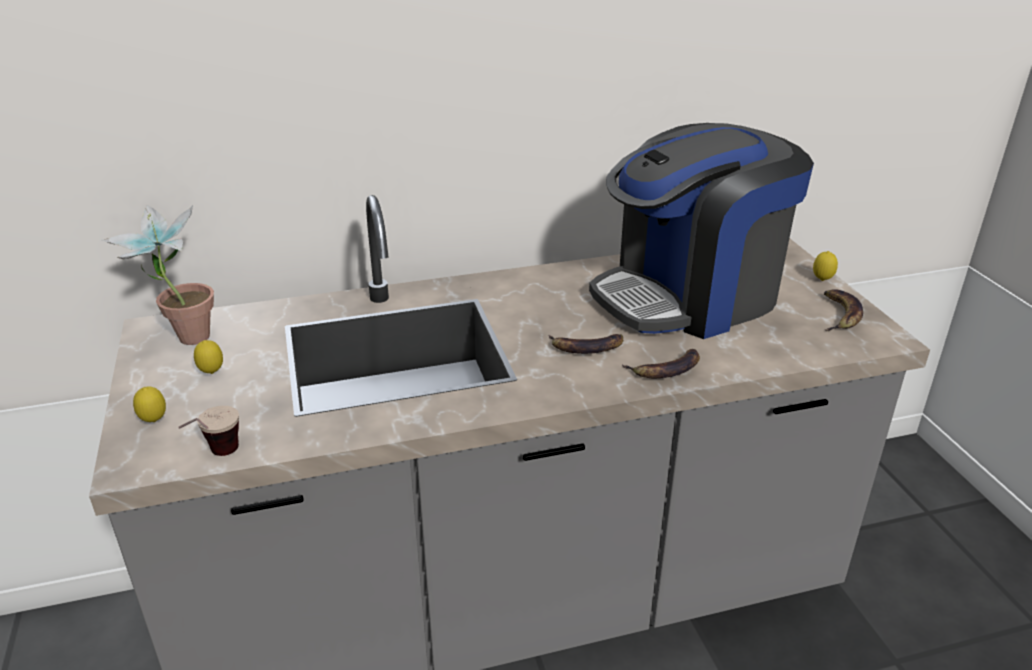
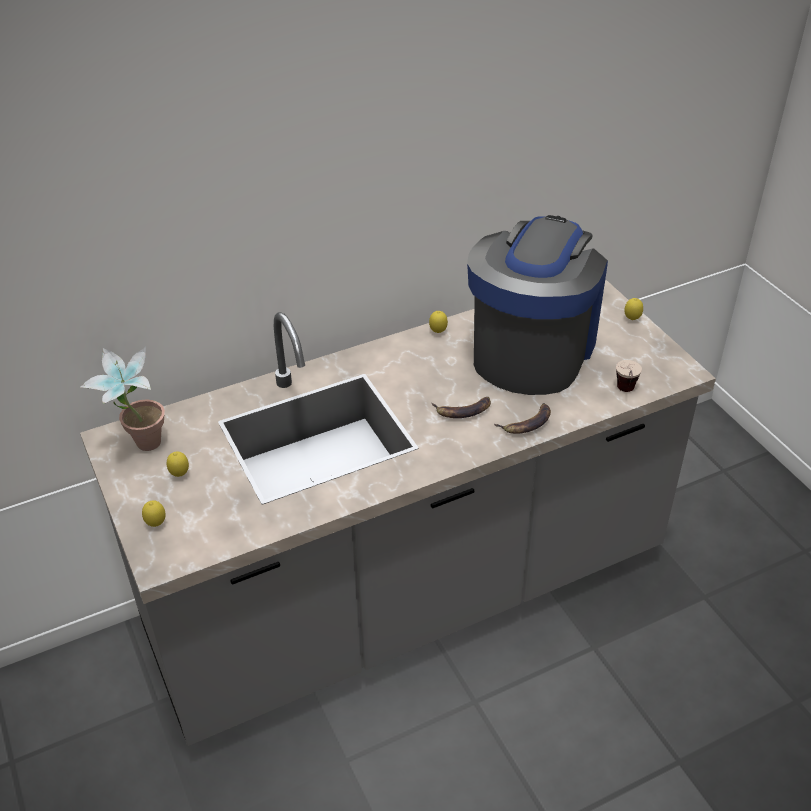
camera: 10 degrees left, 10 degrees up
cup [178,406,239,456] -> cup moved to [616,360,642,392]
coffee machine [589,123,814,339] -> coffee machine turned 150 degrees clockwise [467,215,608,395]
banana [824,289,863,331] -> none
none -> lemon [429,311,448,333]

